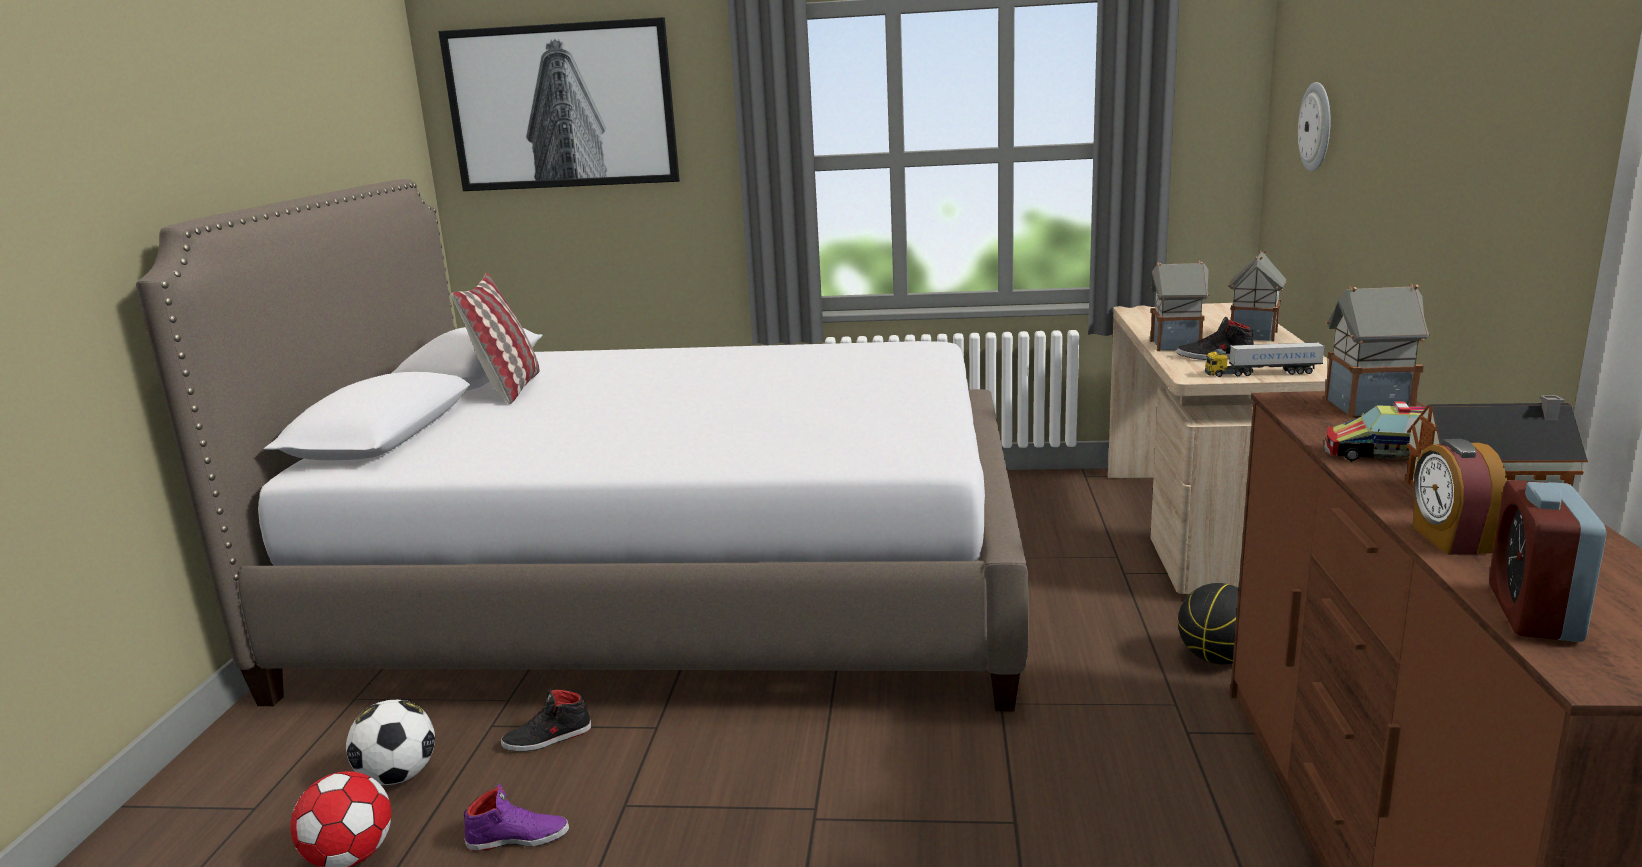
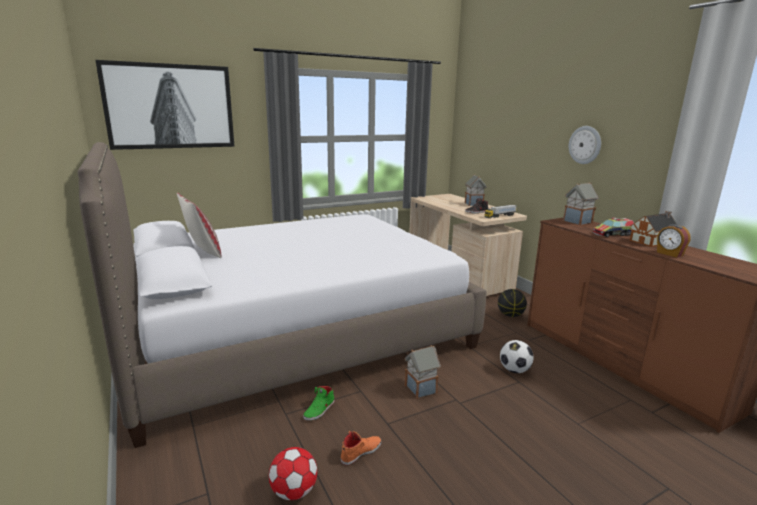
camera: 35 degrees left, 0 degrees up
football [346,700,435,785] -> football moved to [500,340,533,373]
purple shoe [464,784,569,851] -> orange shoe [341,430,381,465]
black shoe [501,689,591,752] -> green shoe [303,386,334,421]
toy house [1150,261,1210,351] -> toy house moved to [404,345,441,399]
wall clock [1298,82,1331,172] -> wall clock moved to [569,126,601,164]
alarm clock [1489,480,1606,642] -> none

